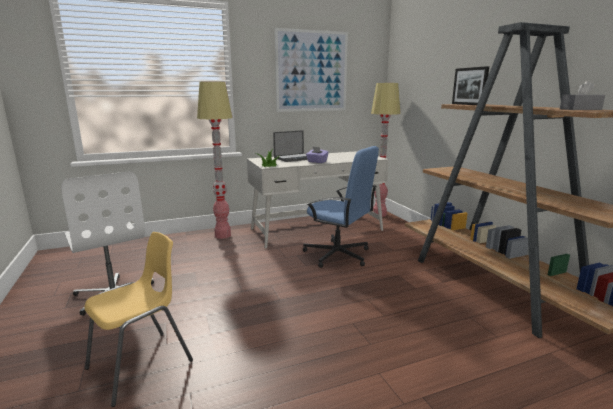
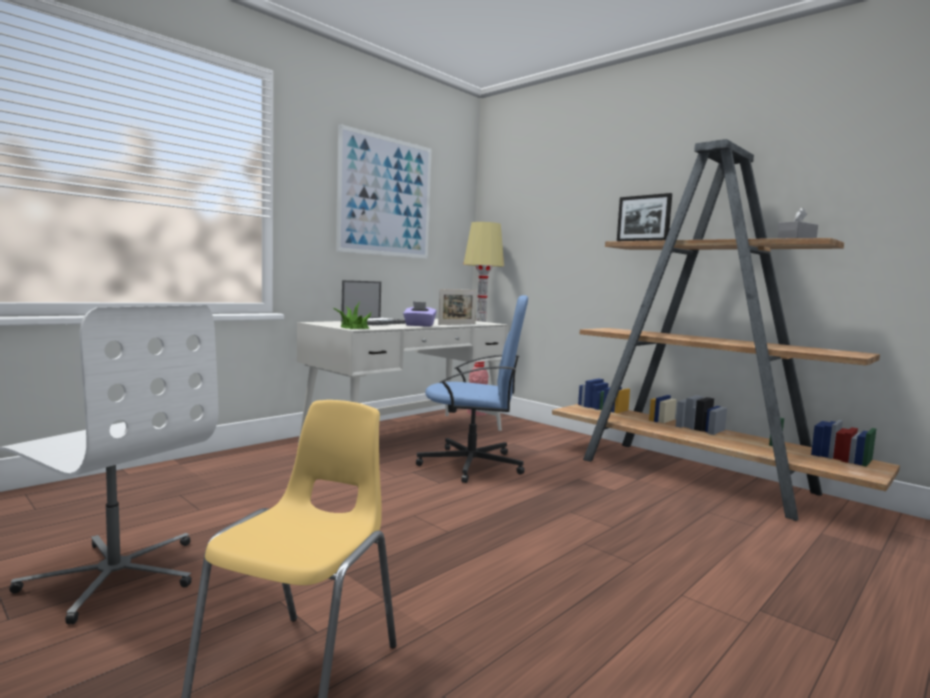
camera: 25 degrees left, 10 degrees down
floor lamp [197,82,233,239] -> none
none -> picture frame [438,289,477,325]

